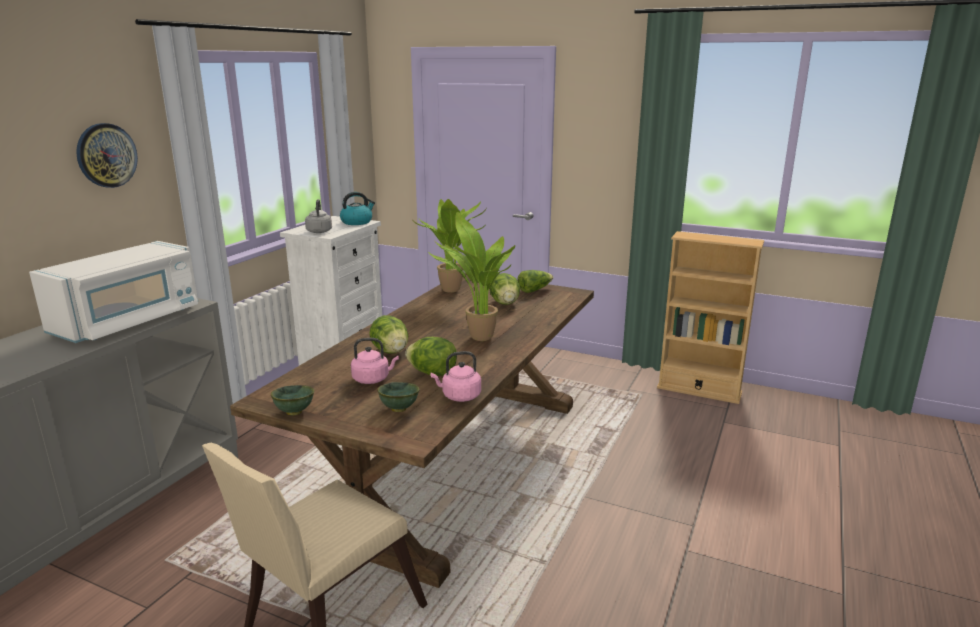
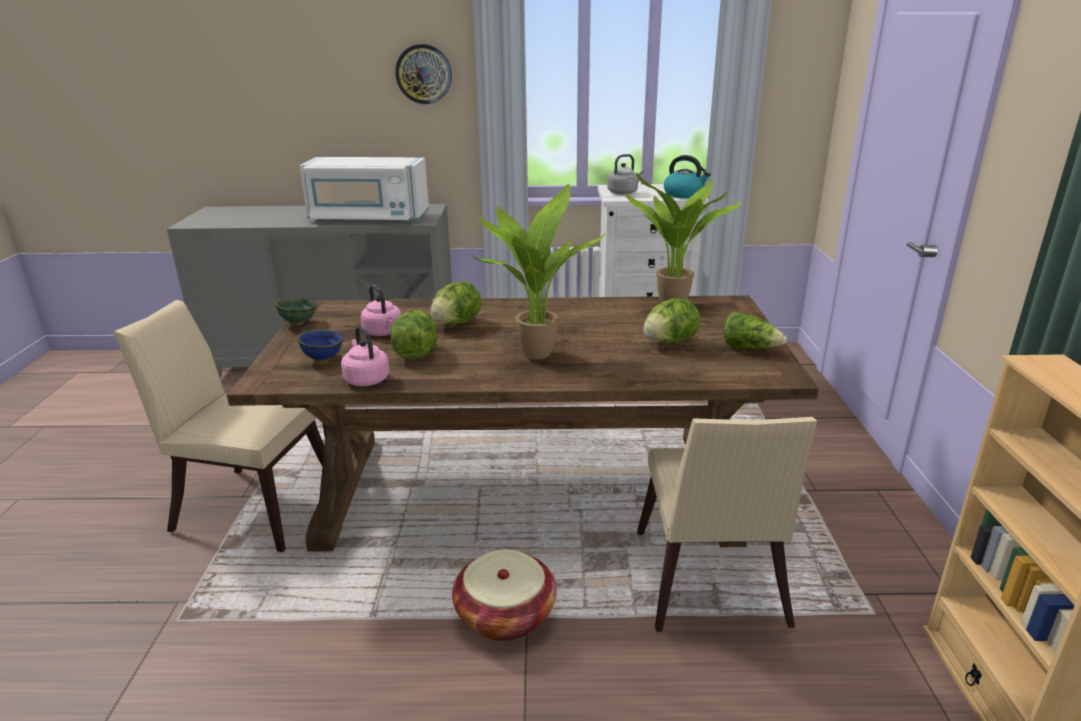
camera: 65 degrees right, 5 degrees up
green bowl [377,382,420,412] -> blue bowl [297,330,344,362]
none -> basket [452,549,557,641]
none -> beige chair [637,417,817,632]

